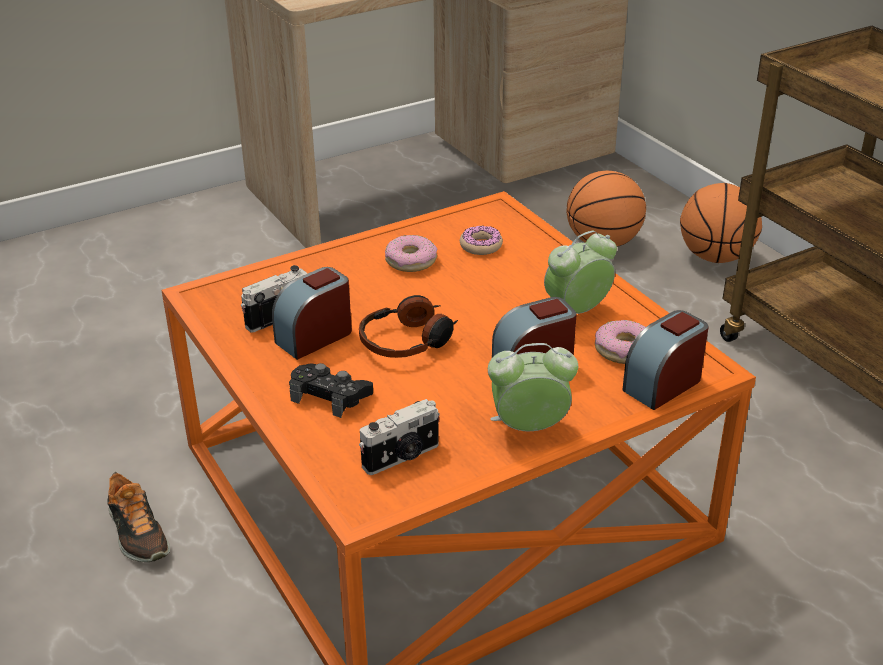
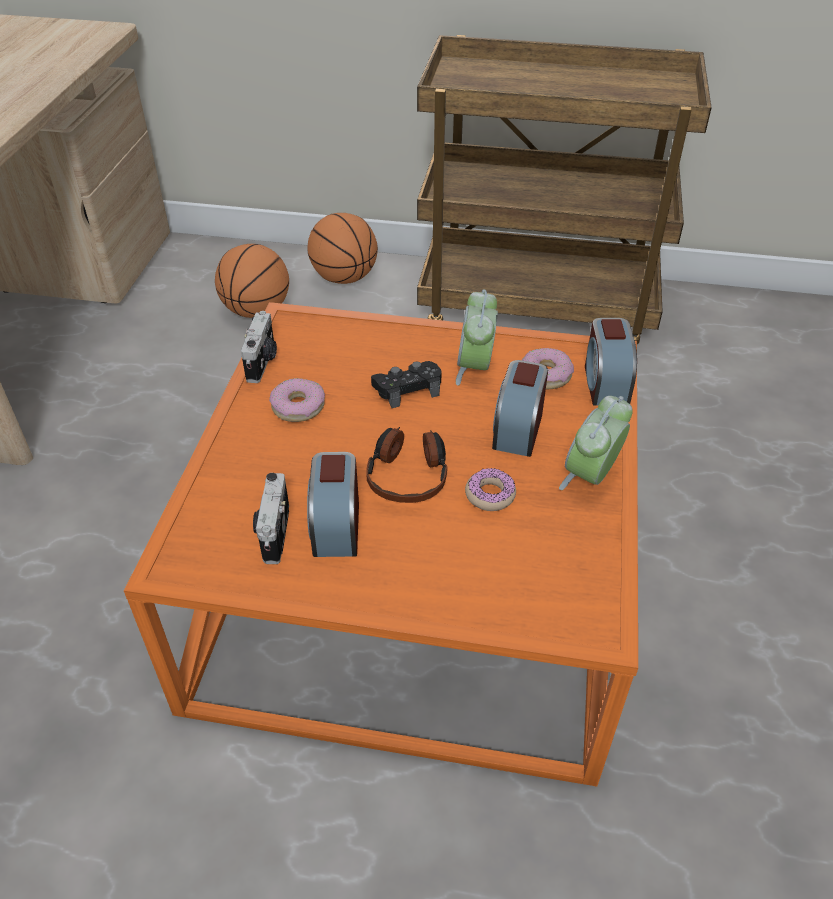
camera: 50 degrees left, 10 degrees up
shoe [107,472,170,562] -> none
black game controller [289,363,373,418] -> black game controller moved to [371,361,441,408]
camera [359,399,440,475] -> camera moved to [241,311,277,383]
donut [460,226,503,255] -> donut moved to [465,468,516,511]

